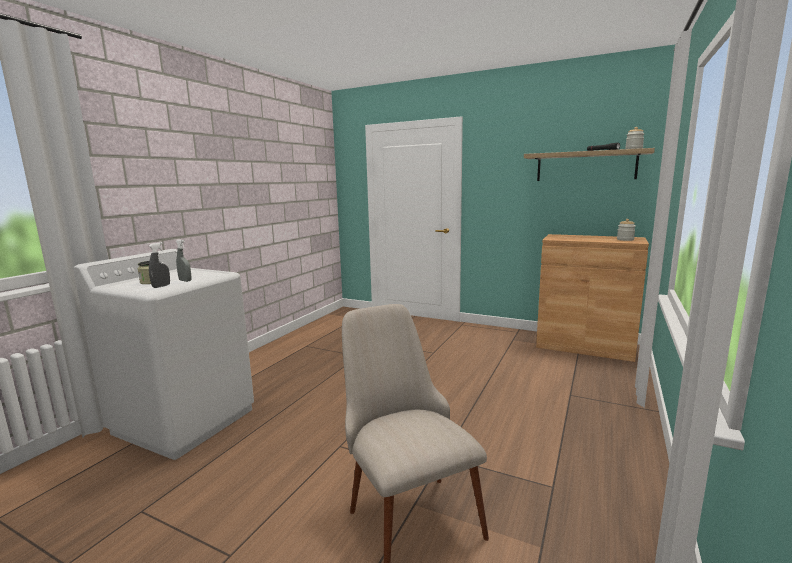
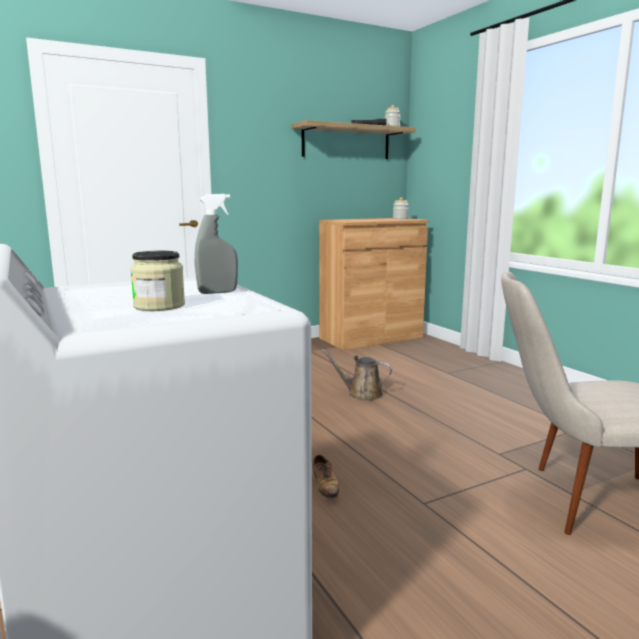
camera: 55 degrees left, 0 degrees up
grey spray bottle [149,242,170,288] -> none
none -> shoe [313,455,339,498]
none -> brown watering can [321,349,392,401]

